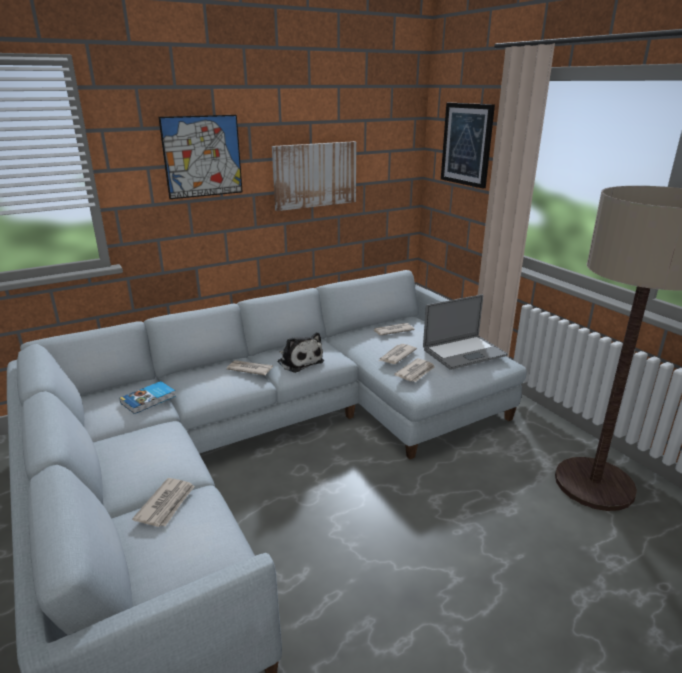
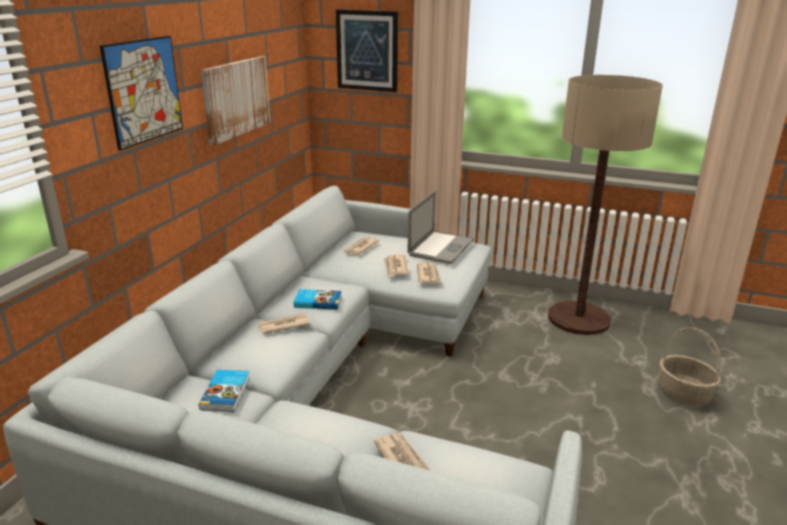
camera: 40 degrees left, 0 degrees up
plush toy [278,332,324,373] -> book [294,289,342,310]
none -> basket [658,327,721,405]

